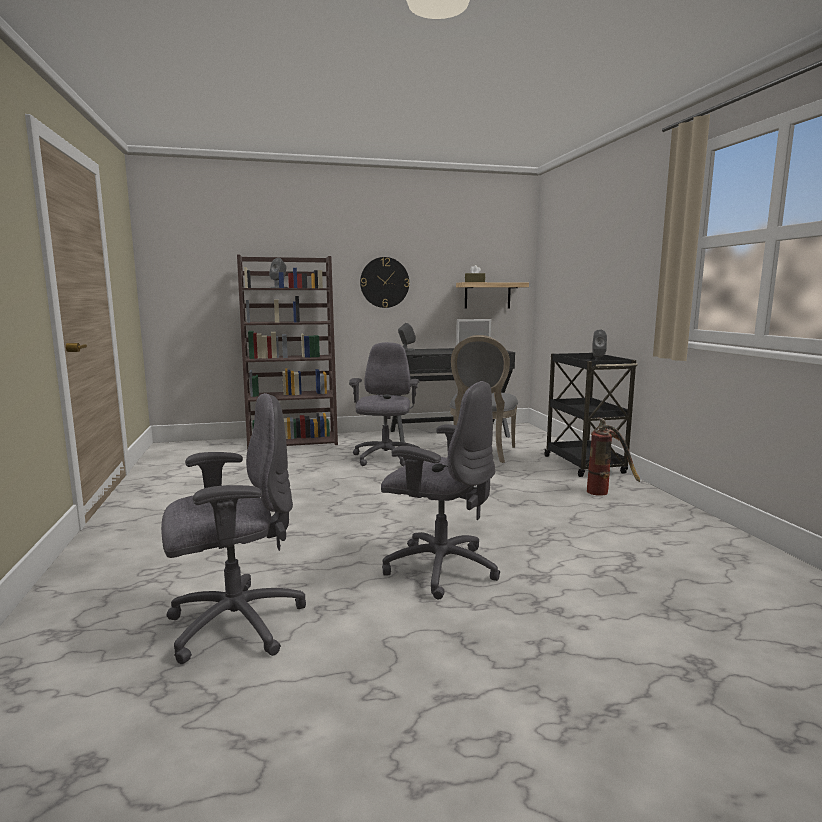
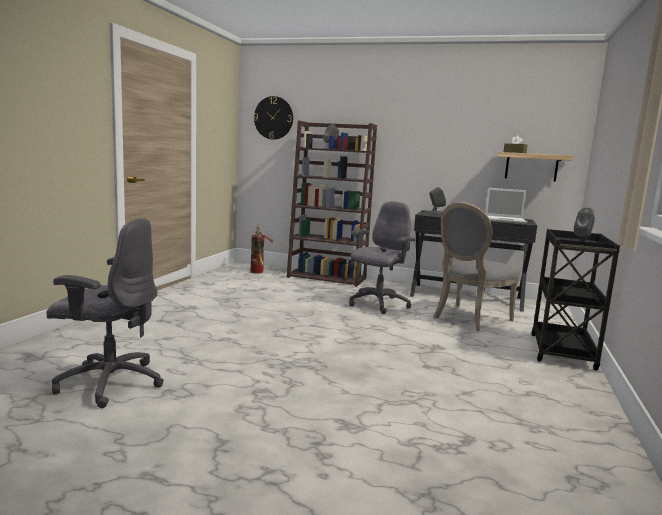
camera: 30 degrees right, 0 degrees up
wall clock [360,257,409,308] -> wall clock moved to [254,96,293,140]
grey office chair [381,381,500,599] -> none
fire extinguisher [587,417,640,496] -> fire extinguisher moved to [251,226,274,274]

